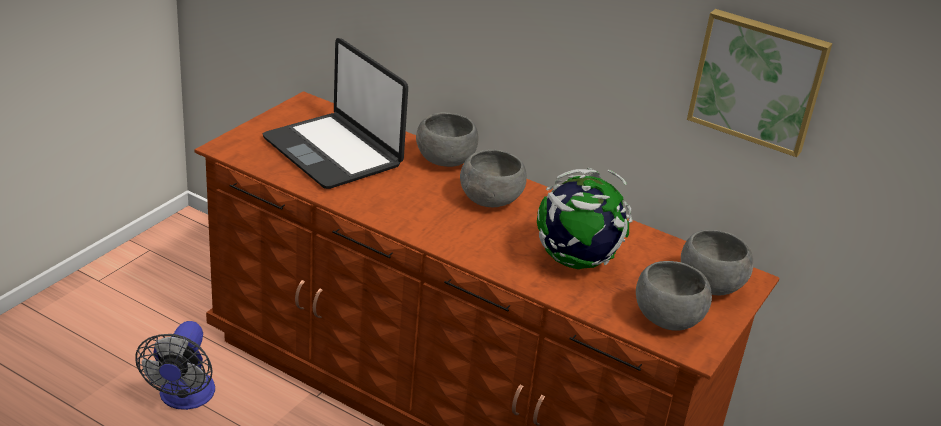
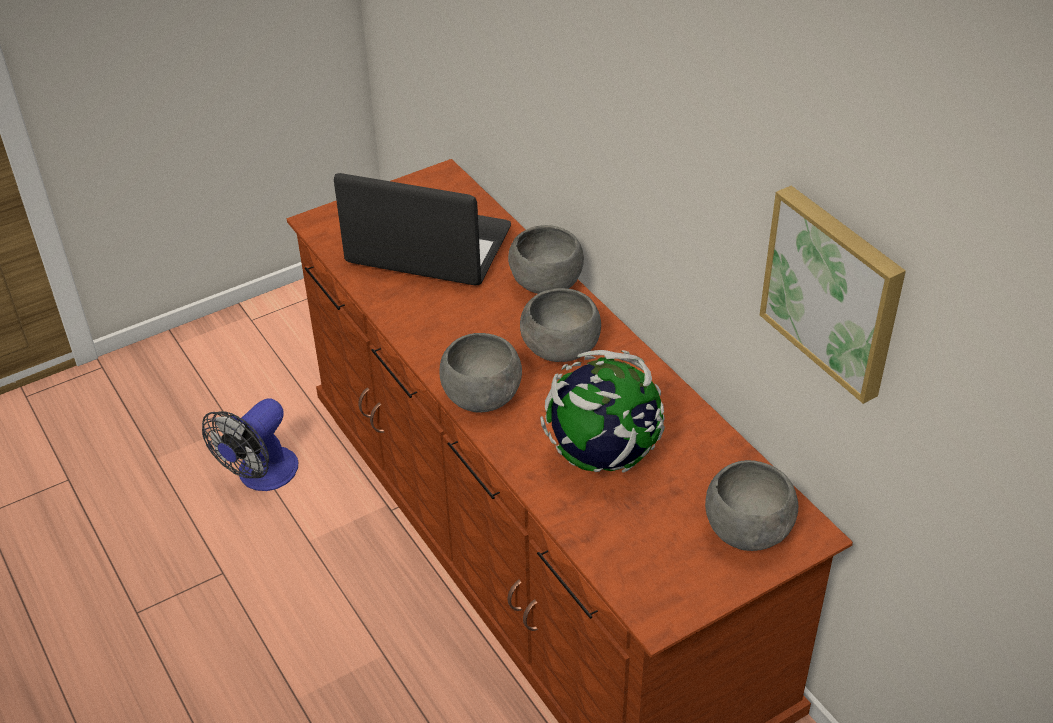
camera: 30 degrees right, 10 degrees up
laptop [263,38,408,189] -> laptop turned 120 degrees clockwise [334,173,511,285]
grey bowl [636,261,712,331] -> grey bowl moved to [440,333,522,413]

